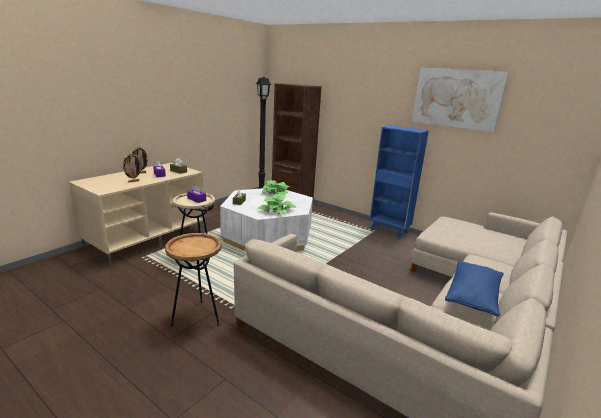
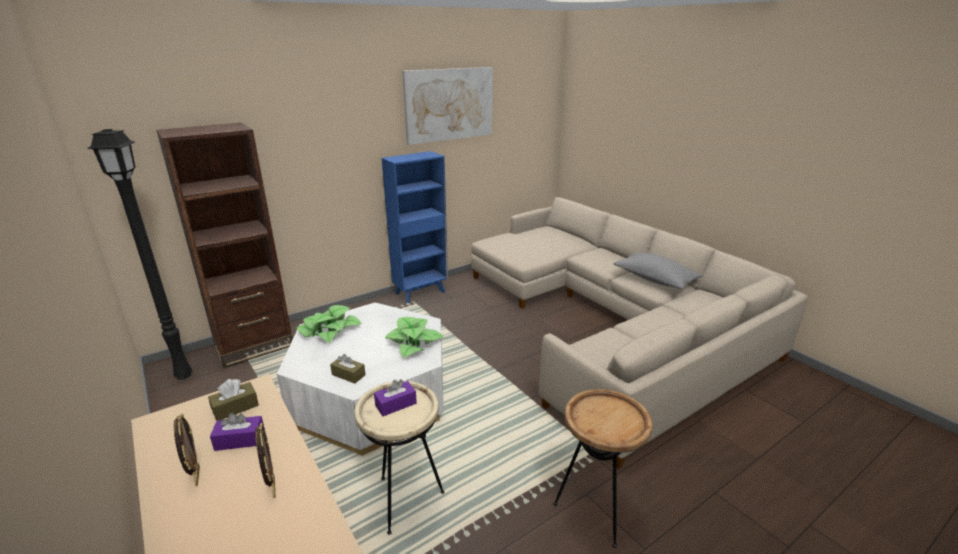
camera: 70 degrees left, 5 degrees up
blue pillow [445,261,504,316] -> grey pillow [614,253,703,290]

